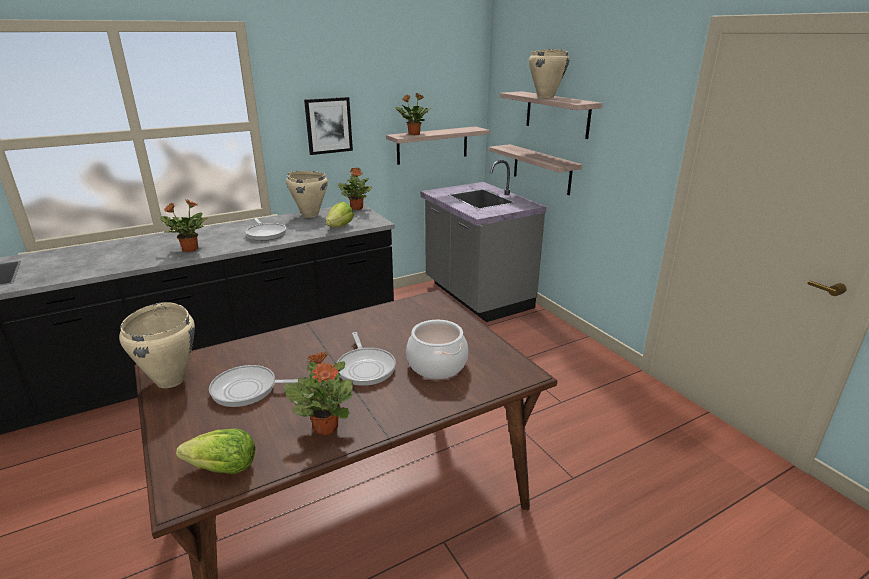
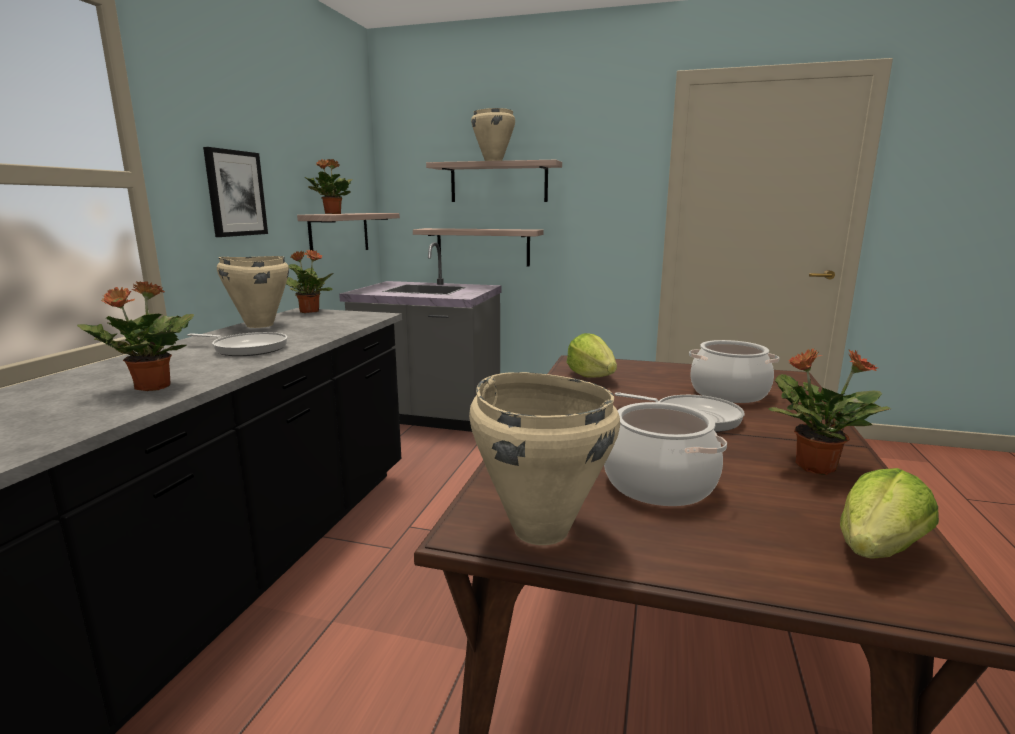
camera: 45 degrees left, 10 degrees down
frying pan [209,365,298,407] -> cooking pot [604,402,727,506]
lettuce [326,202,354,227] -> lettuce moved to [567,333,617,378]

